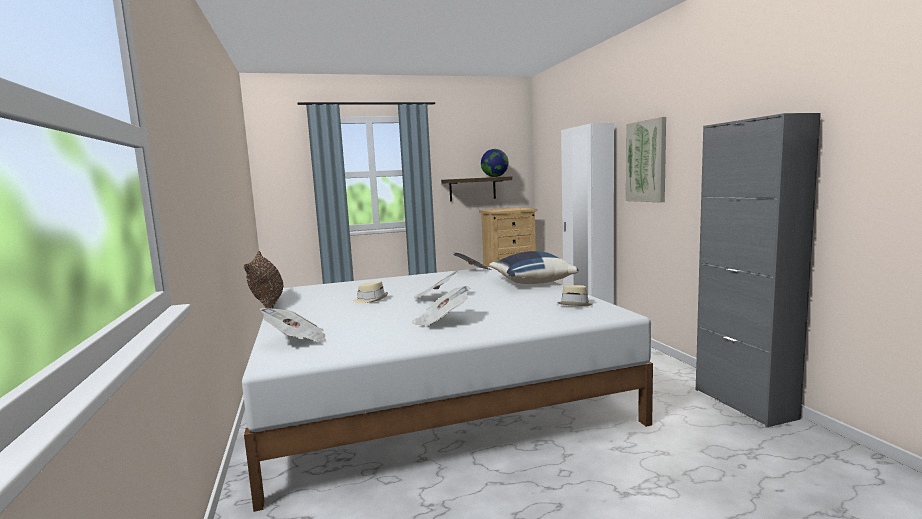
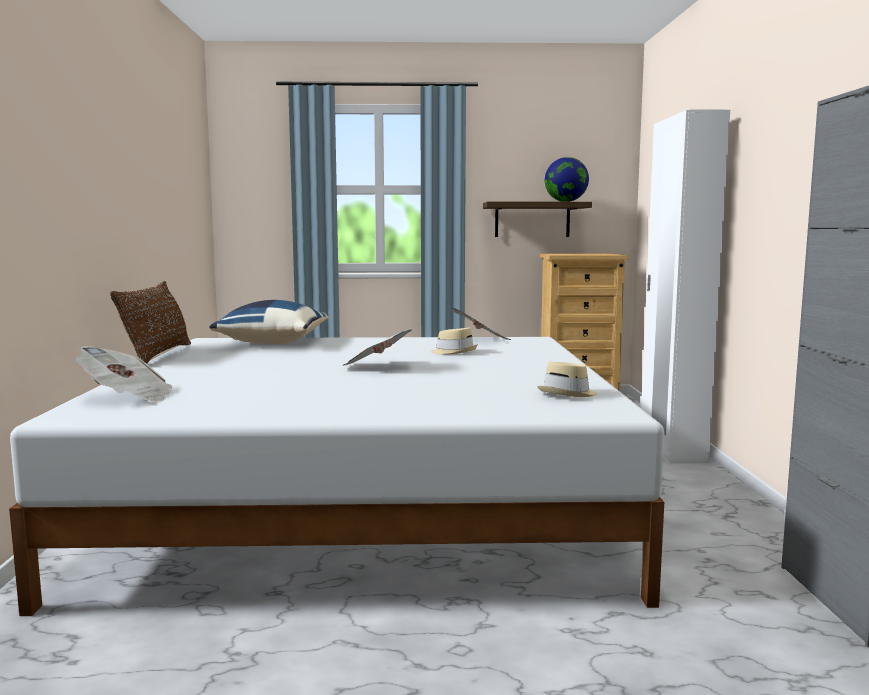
camera: 15 degrees right, 0 degrees up
beige hat [353,281,388,303] -> beige hat moved to [430,328,478,354]
newspaper [412,286,470,327] -> none
blue pillow [489,251,579,284] -> blue pillow moved to [209,300,328,344]
picture [626,117,666,202] -> none

